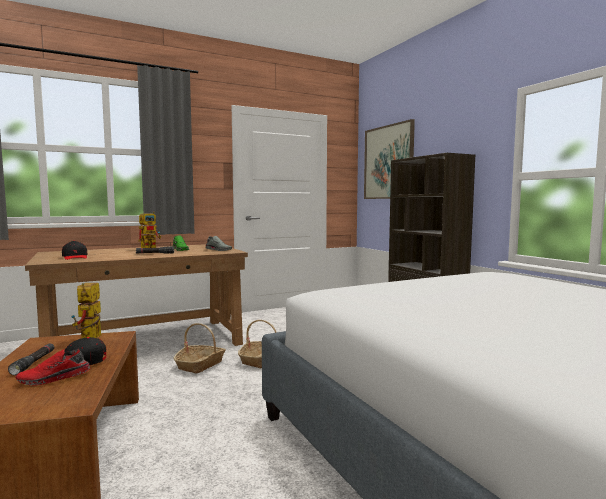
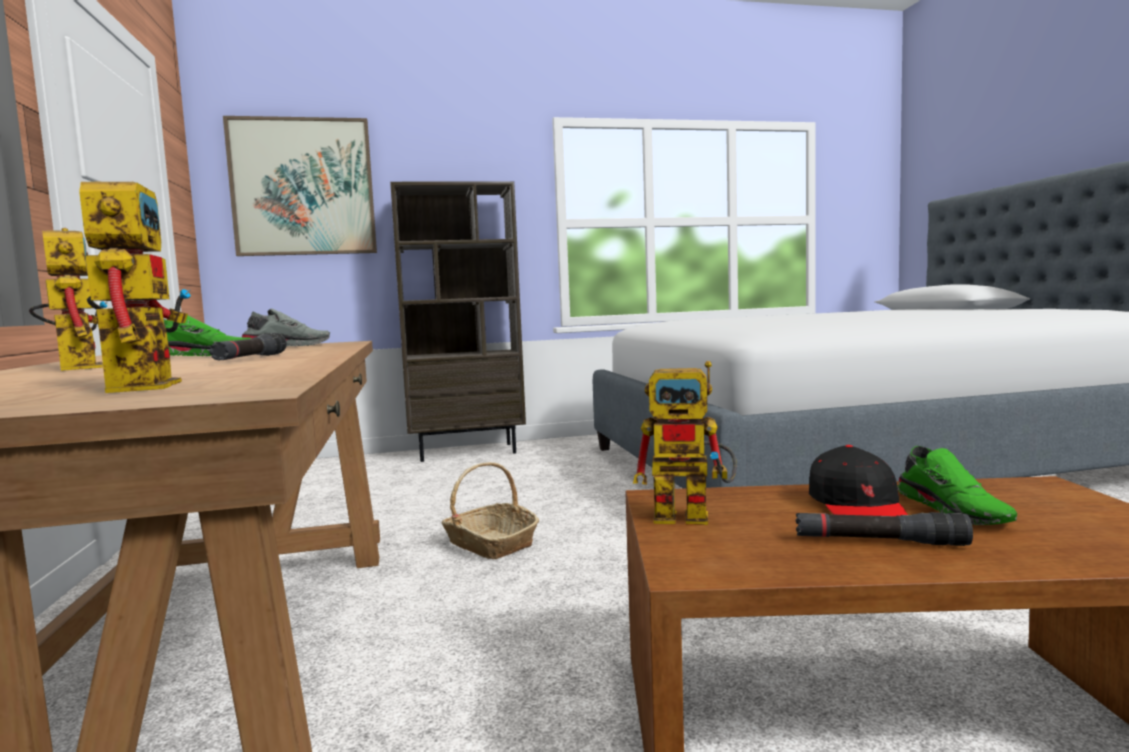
camera: 75 degrees left, 0 degrees up
red shoe [15,349,91,386] -> green shoe [897,446,1017,525]
black cap [62,241,88,260] -> toy robot [79,182,191,393]
basket [174,323,226,374] -> none

